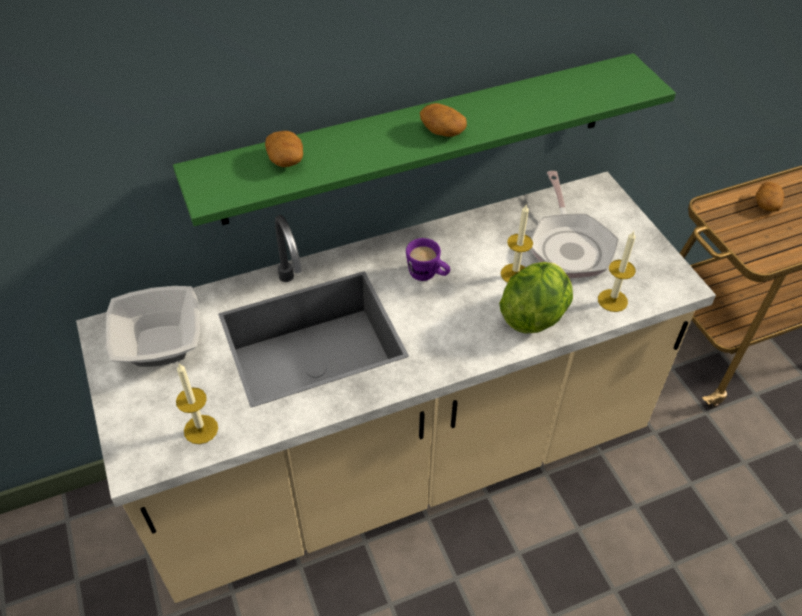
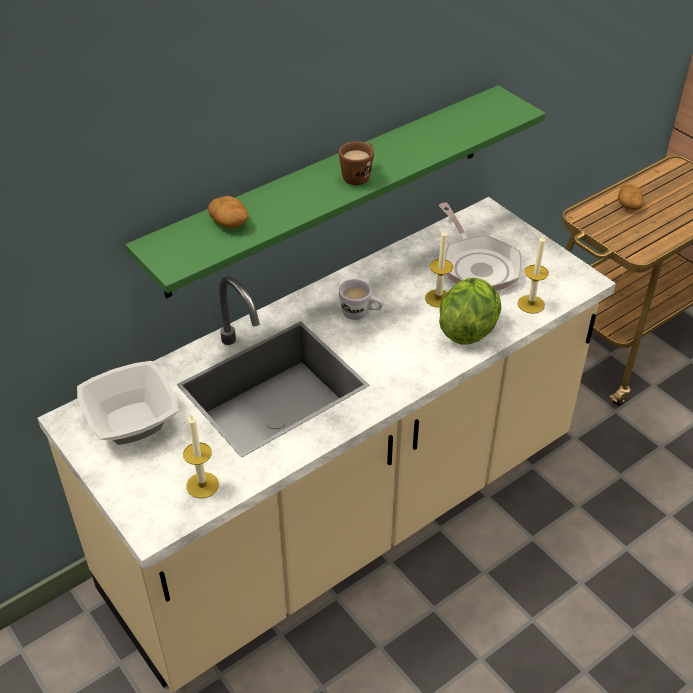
camera: 15 degrees left, 5 degrees down
purple mug [406,238,450,281] -> white mug [339,279,383,320]
potato [420,103,467,137] -> brown mug [339,141,374,185]

